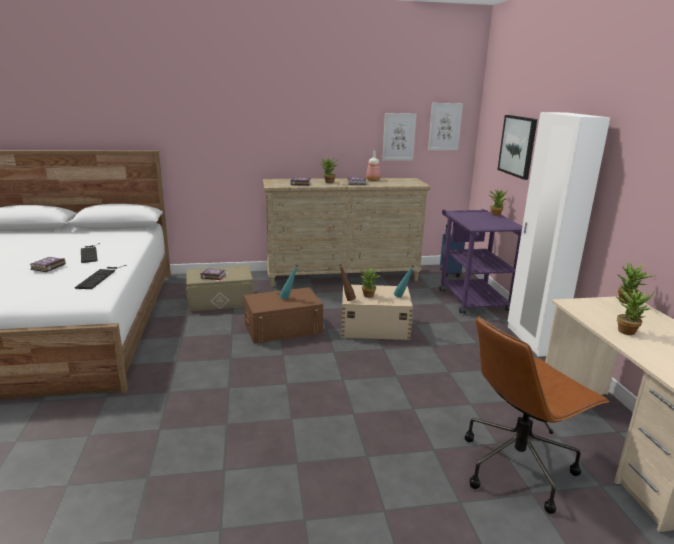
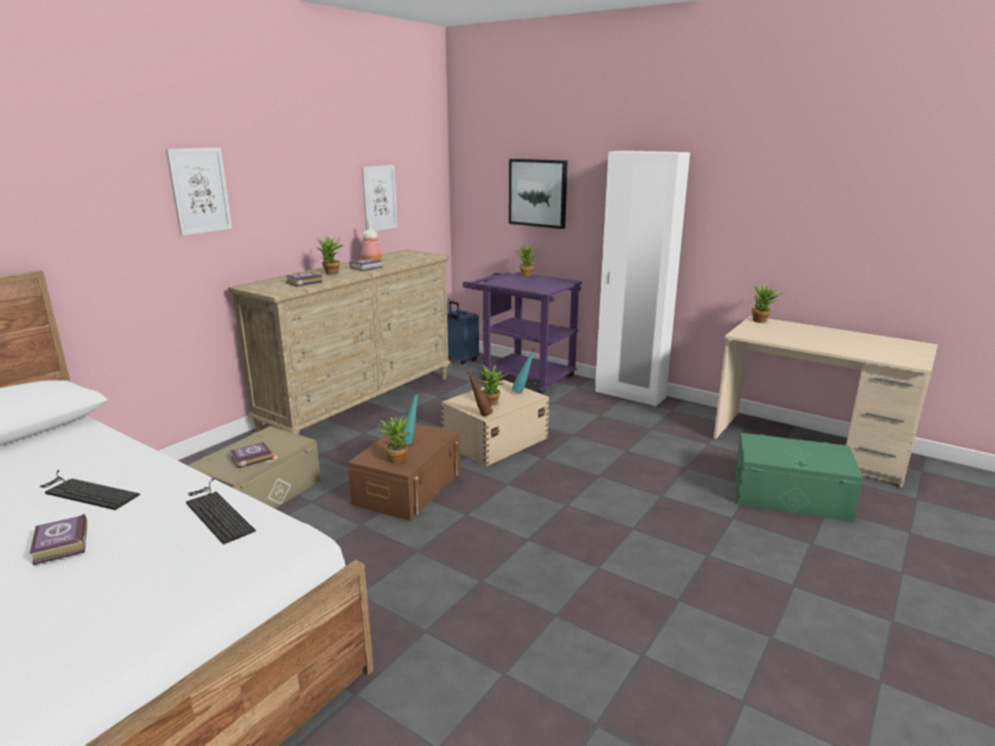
camera: 45 degrees left, 0 degrees up
picture [428,103,463,150] -> picture moved to [166,147,232,236]
brown office chair [465,316,610,514] -> green storage box [735,433,863,522]
potted plant [616,289,655,335] -> potted plant moved to [378,415,411,464]

